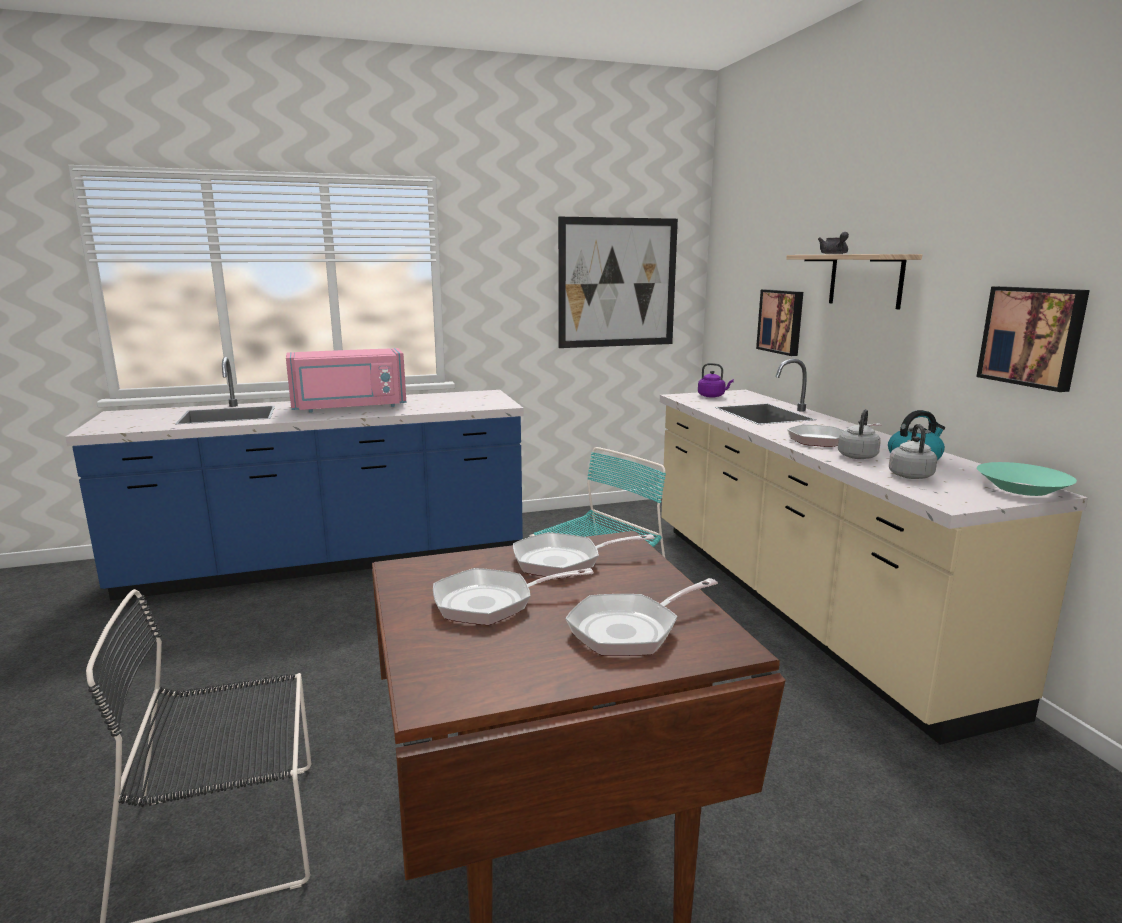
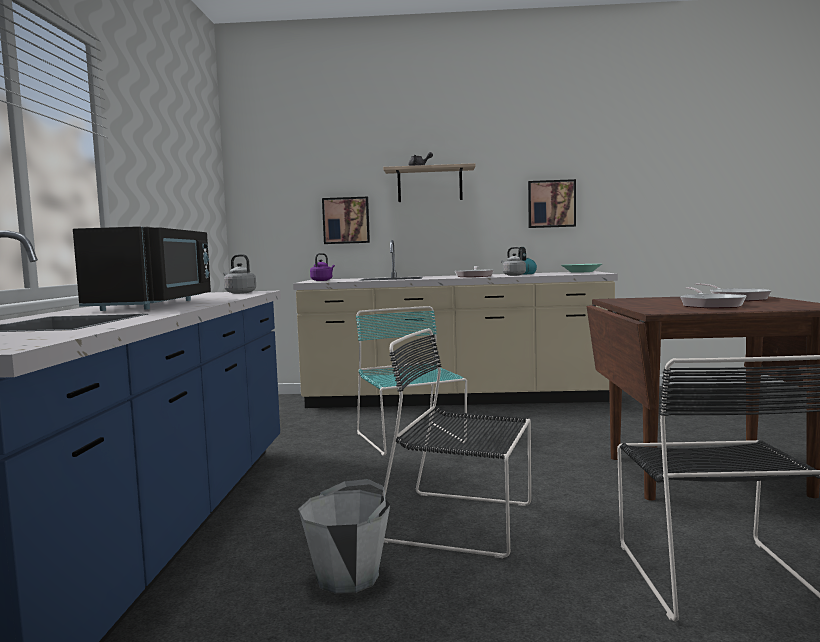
camera: 70 degrees left, 10 degrees down
pink microwave [286,348,407,413] -> black microwave [73,226,211,311]
frying pan [513,532,655,579] -> none
picture [558,217,678,348] -> none
grey kettle [889,424,937,479] -> grey kettle moved to [223,254,256,294]
none -> grey bucket [298,479,390,594]
none -> black chair [382,328,531,558]

